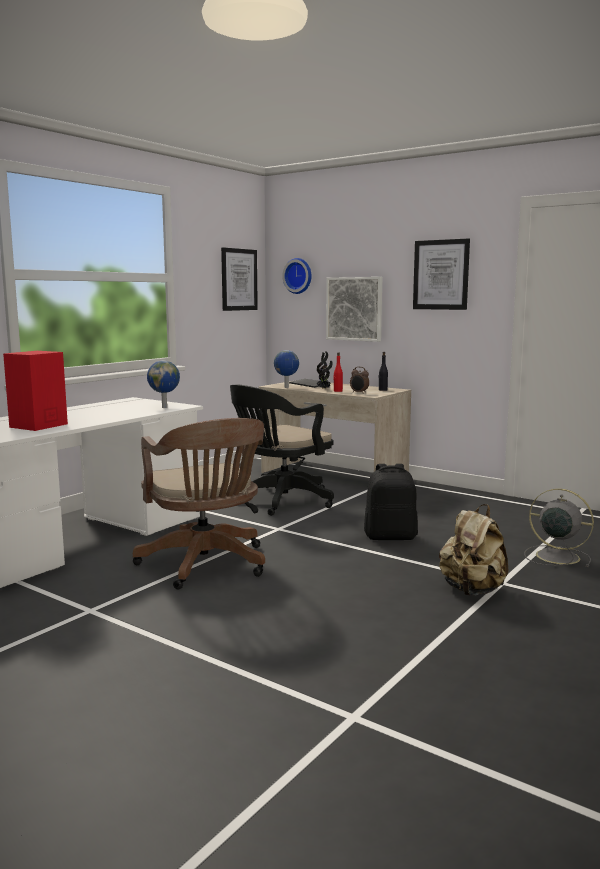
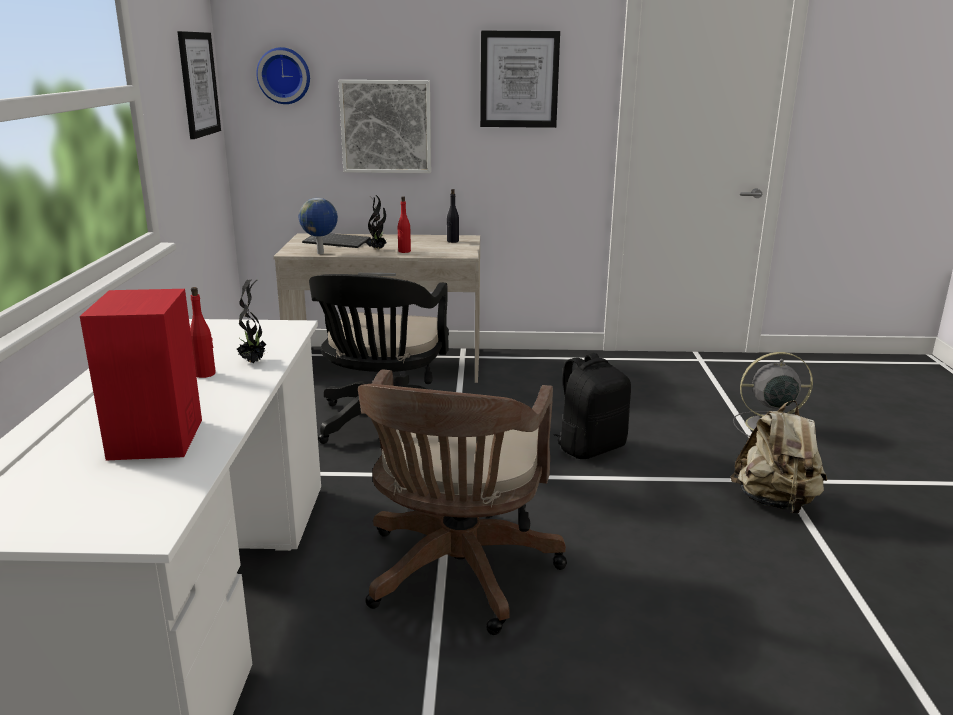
camera: 35 degrees left, 10 degrees up
brown office chair [133,418,265,589] -> brown office chair turned 75 degrees clockwise [358,369,567,635]
globe [147,360,180,408] -> none
alarm clock [350,367,369,393] -> none
none -> red bottle [190,287,216,378]
none -> potted plant [237,280,268,363]

